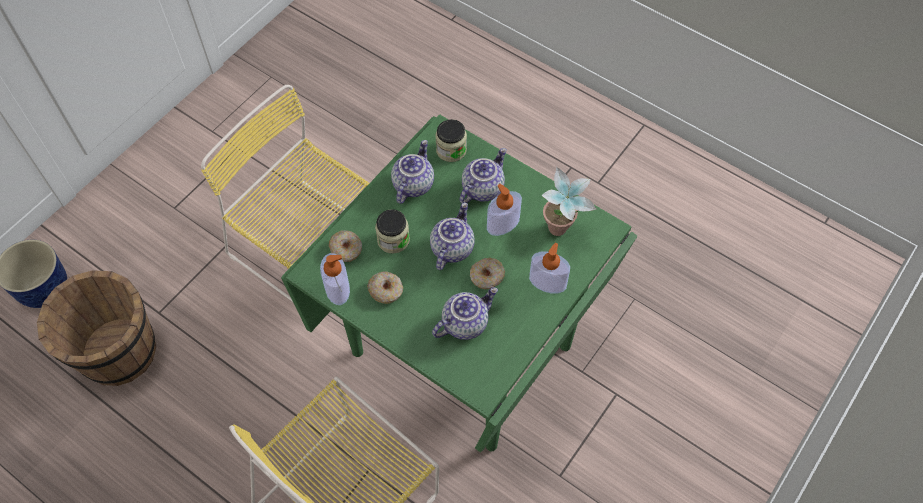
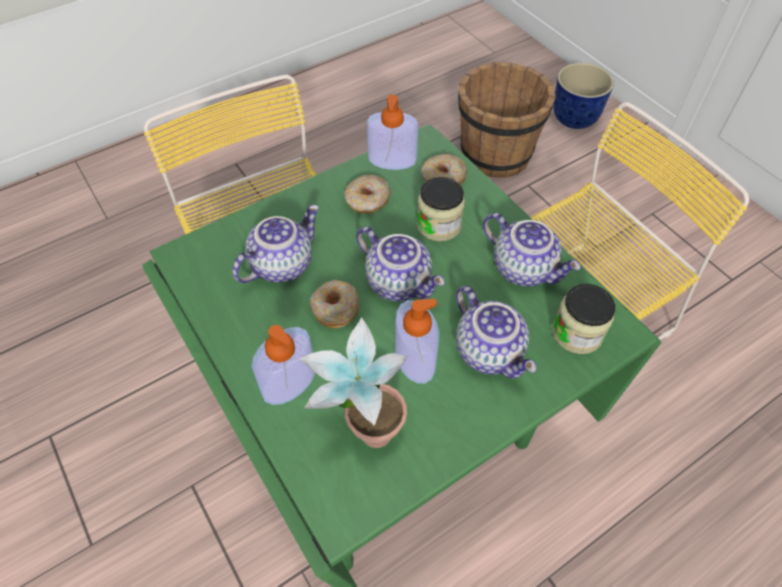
camera: 110 degrees right, 5 degrees down
teapot [432,287,498,340] -> teapot turned 120 degrees counterclockwise [232,205,319,283]

